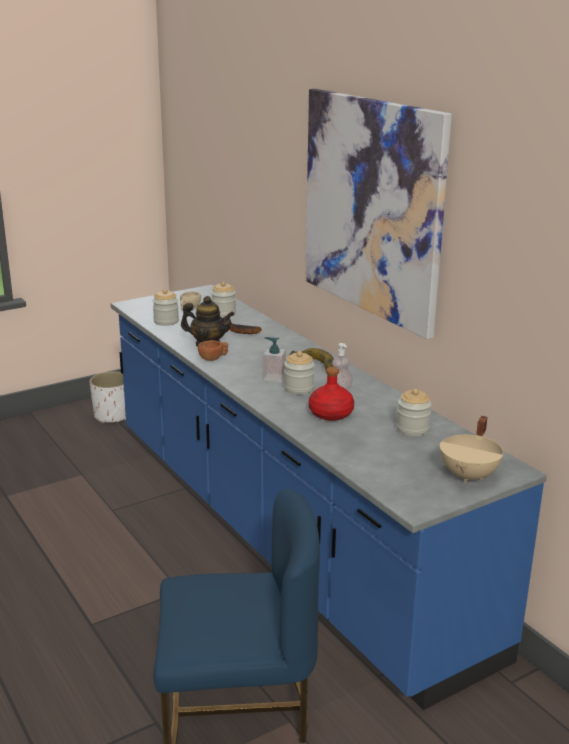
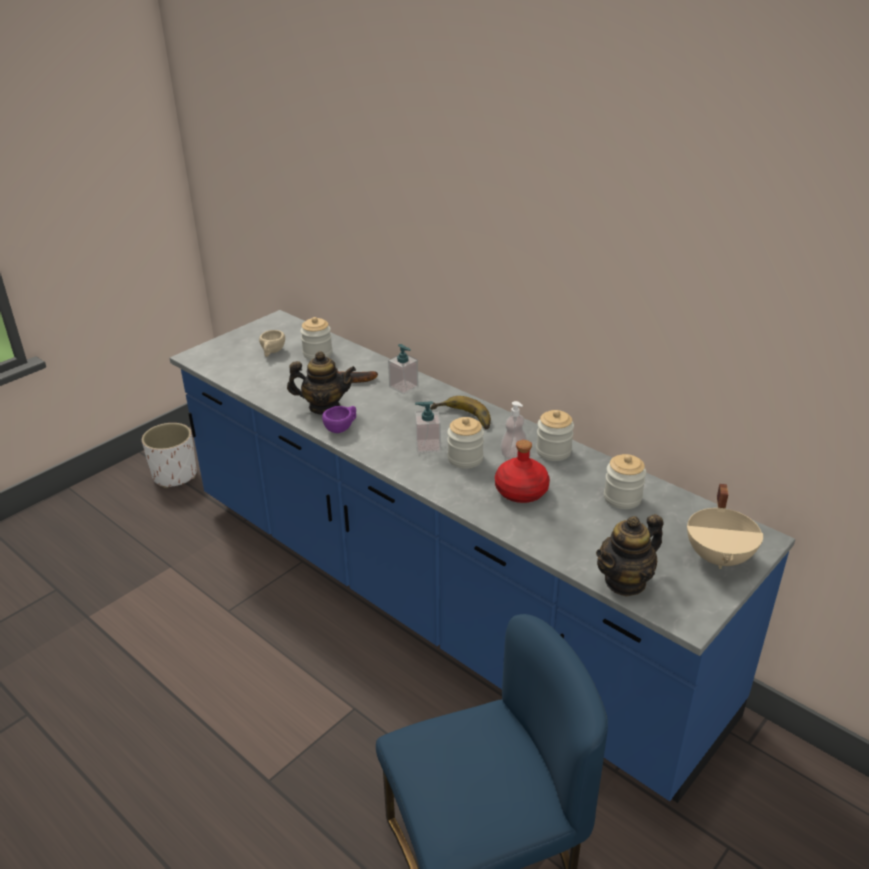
camera: 15 degrees left, 10 degrees up
jar [153,289,179,326] -> jar moved to [536,410,574,461]
brown cup [198,340,228,361] -> purple cup [322,406,356,433]
picture [305,89,452,339] -> none
none -> soap dispenser [388,344,419,395]
none -> teapot [596,514,664,597]

